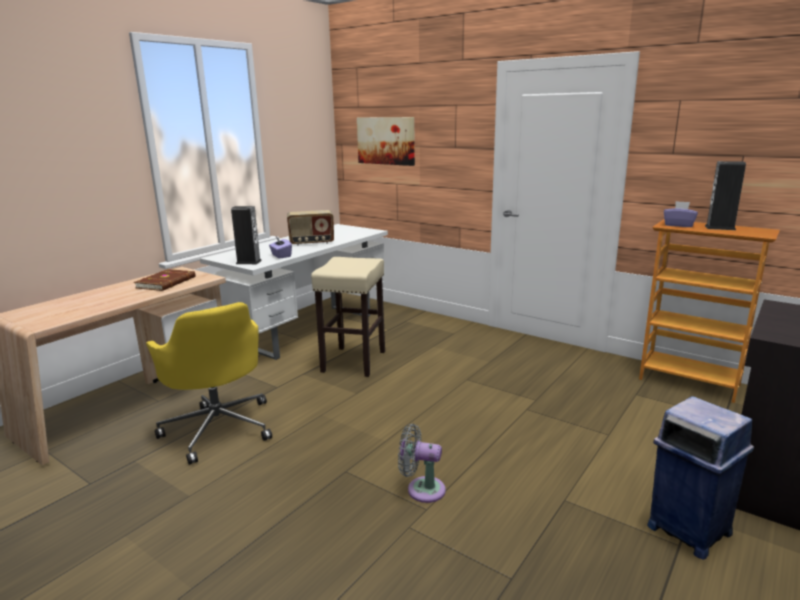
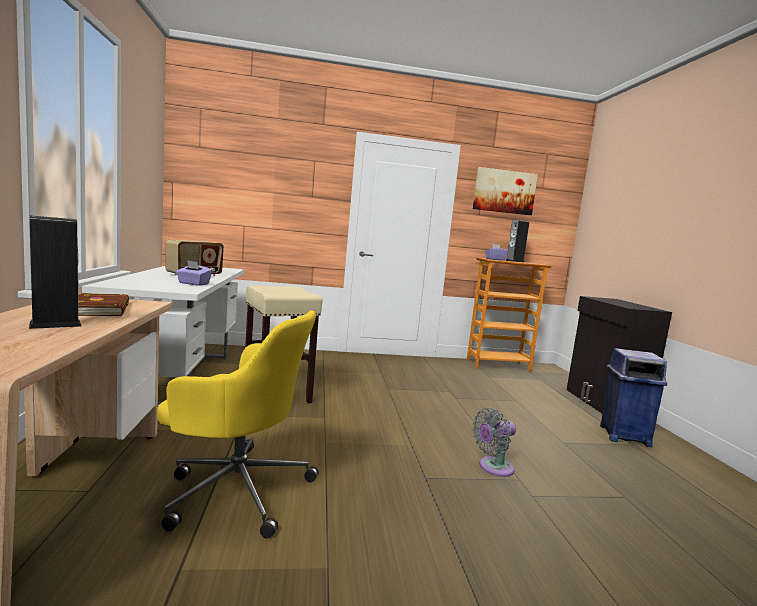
camera: 45 degrees left, 10 degrees down
speaker [231,206,262,264] -> speaker moved to [29,216,81,329]
picture [357,117,415,166] -> picture moved to [473,167,538,215]

